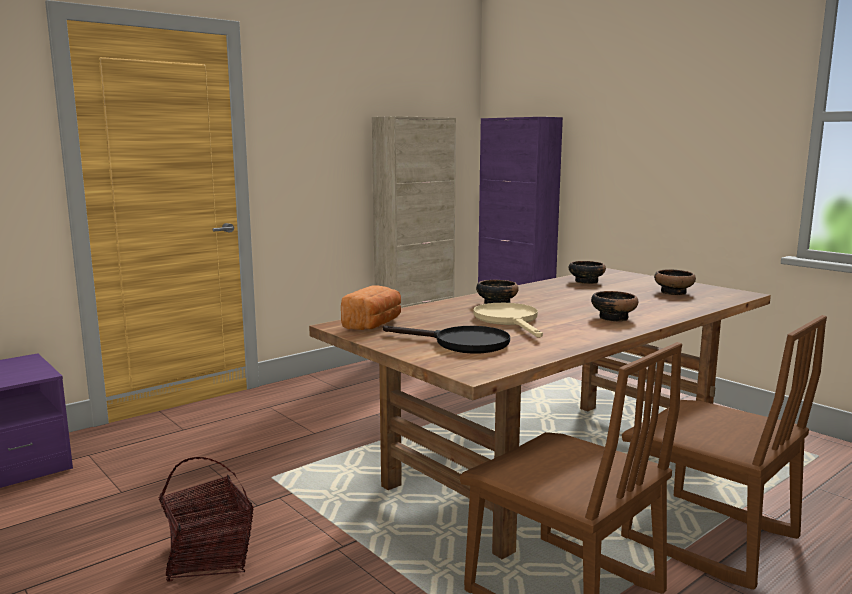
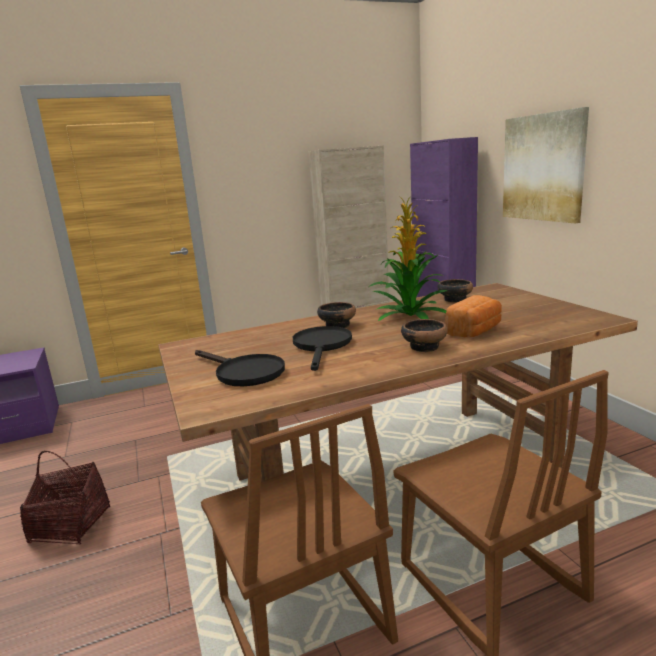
camera: 20 degrees right, 5 degrees up
bread [341,285,401,330] -> bread moved to [446,295,502,337]
beige frying pan [473,303,543,338] -> black frying pan [293,326,352,371]
bowl [654,270,696,295] -> none
none -> potted plant [369,195,448,321]
none -> picture [503,107,589,223]

